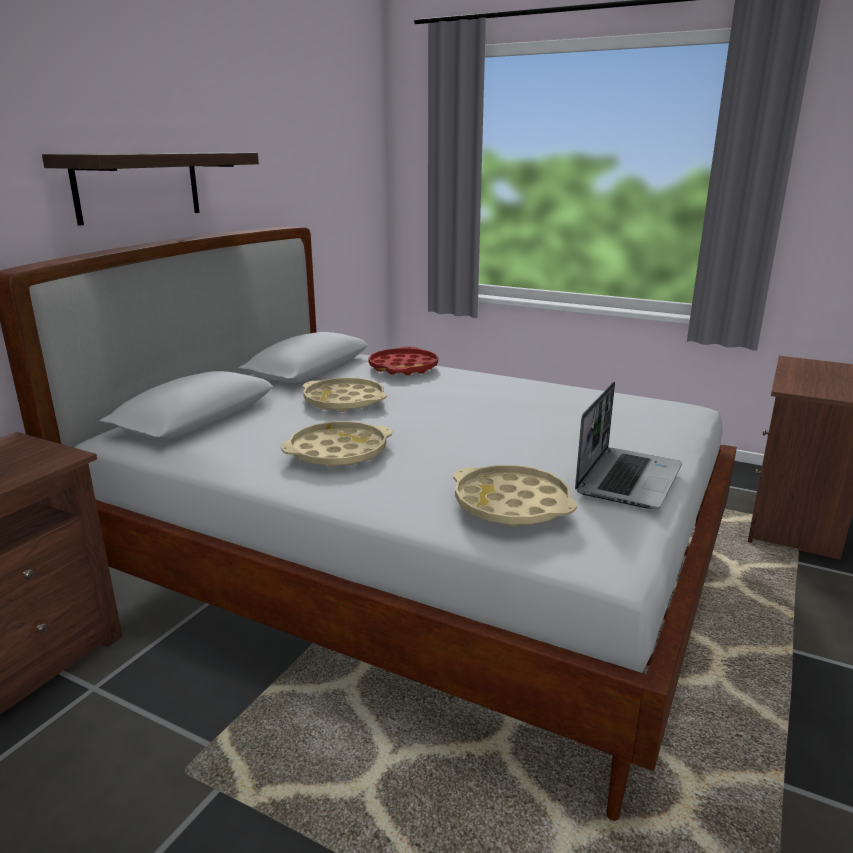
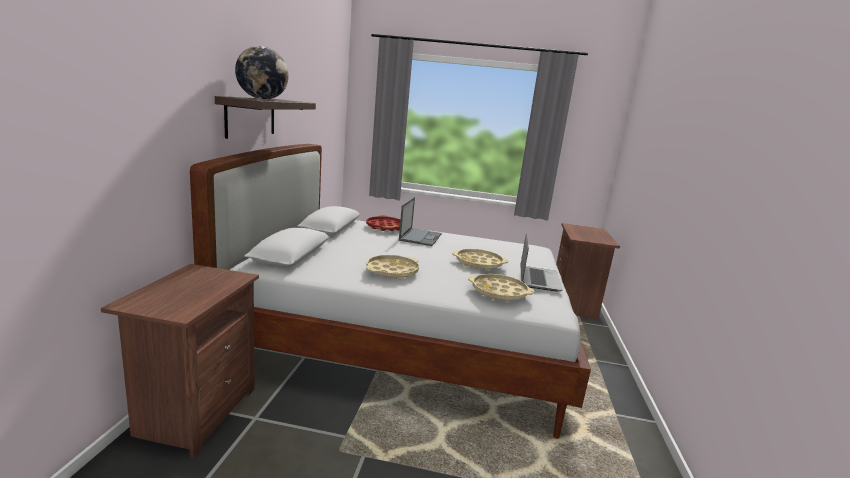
camera: 20 degrees left, 5 degrees down
beige tray [303,378,387,412] -> beige tray moved to [452,249,508,270]
none -> globe [235,46,289,100]
none -> laptop [399,197,442,246]

